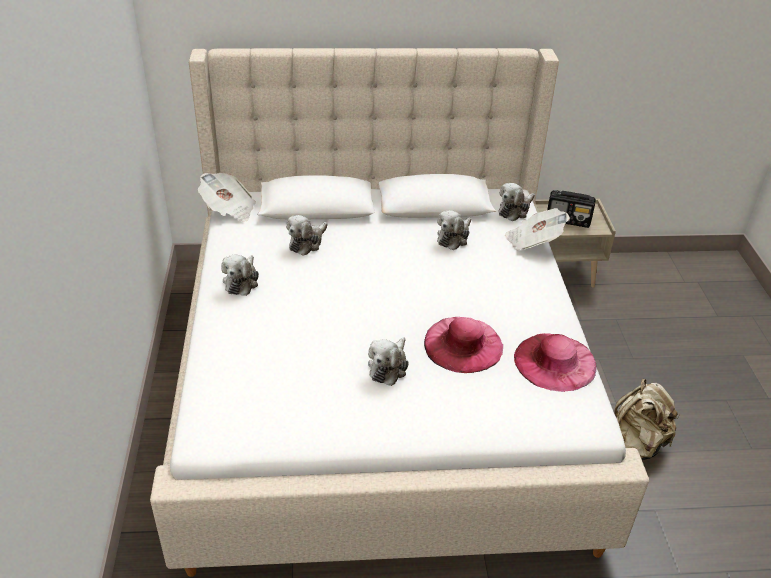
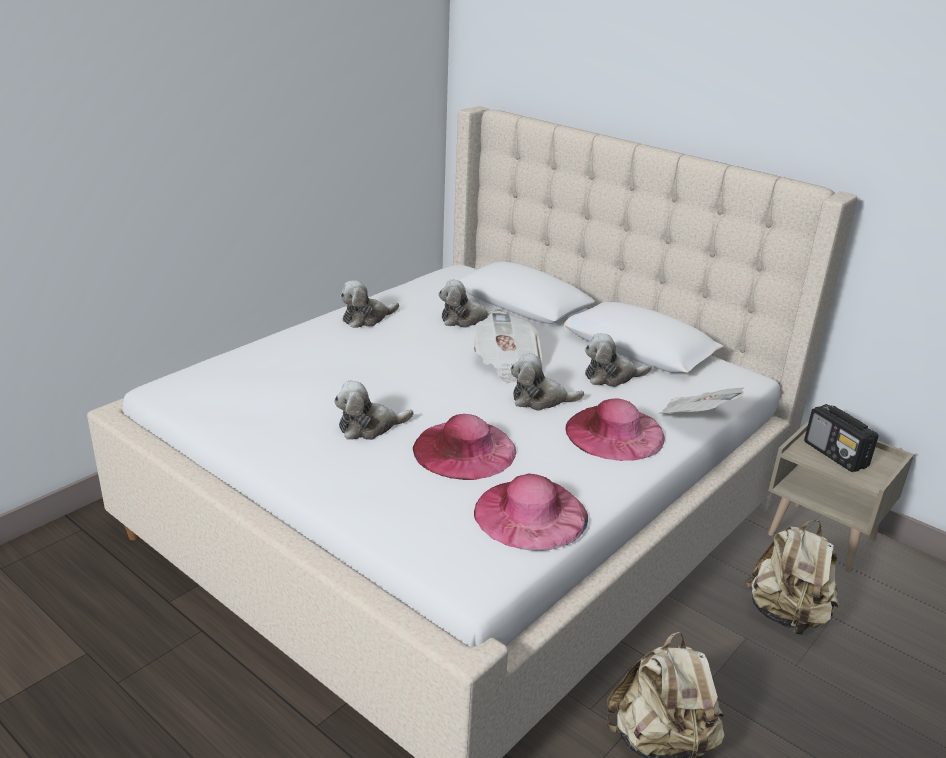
camera: 45 degrees right, 10 degrees down
newspaper [198,173,256,222] -> newspaper moved to [473,311,542,383]
plush toy [498,183,535,221] -> plush toy moved to [510,353,584,411]
none -> pink hat [565,398,665,461]
none -> beige backpack [745,520,839,635]

